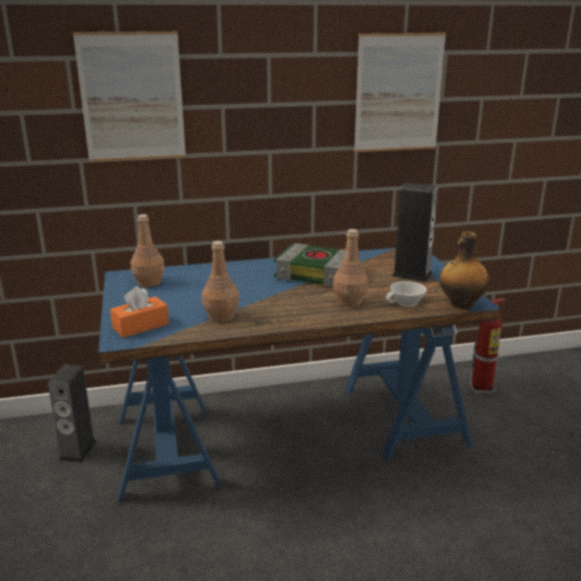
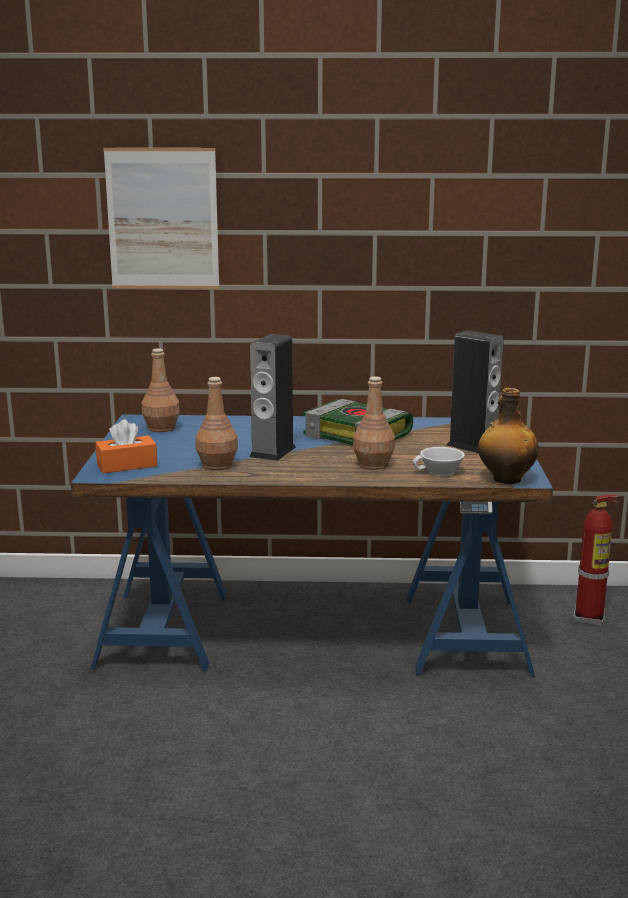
camera: 15 degrees right, 5 degrees down
speaker [48,364,96,463] -> speaker moved to [249,334,296,461]
picture [354,33,446,152] -> none

